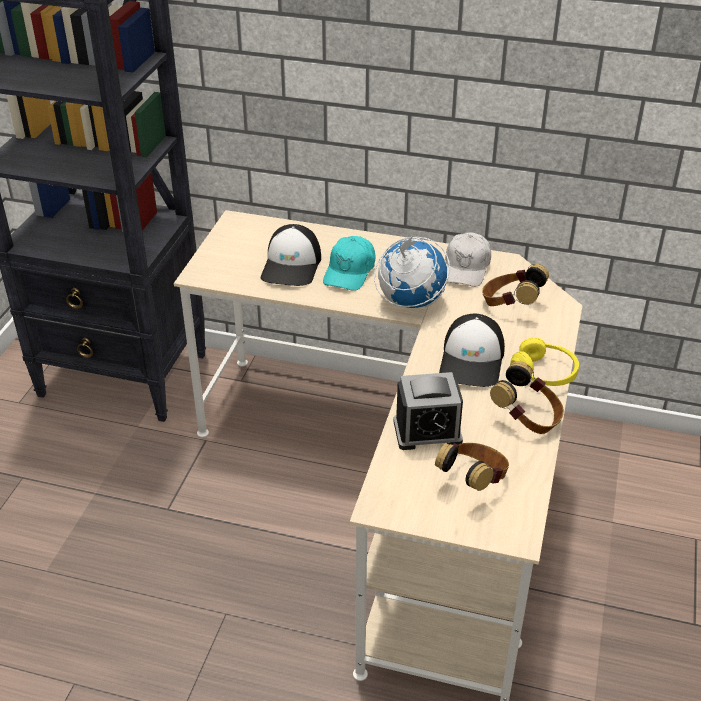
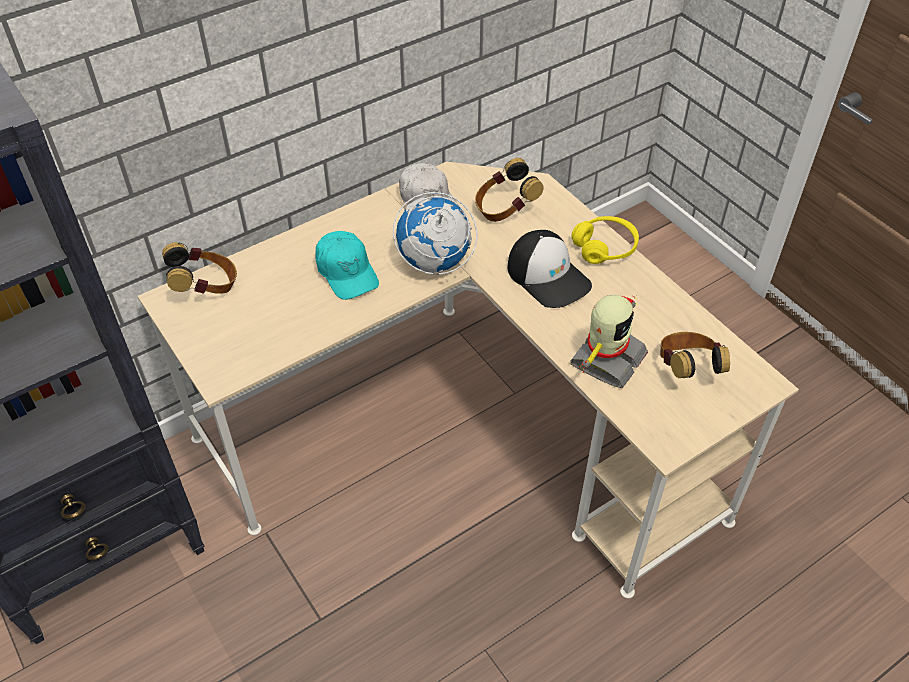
camera: 50 degrees left, 10 degrees up
cap [261,224,321,286] -> none
alarm clock [393,372,463,450] -> toy robot [570,295,648,388]
headphones [490,361,564,434] -> headphones moved to [162,242,237,294]

